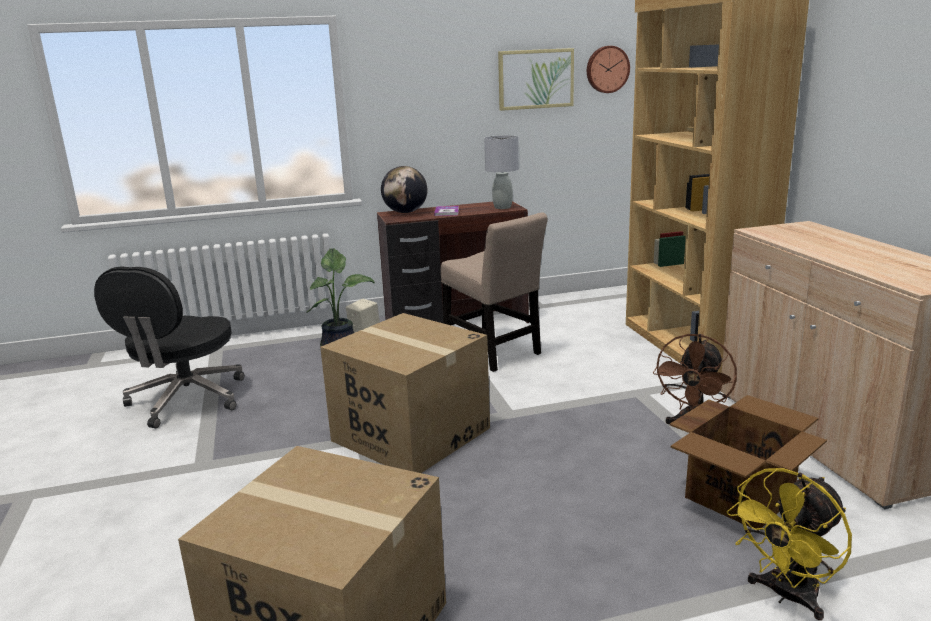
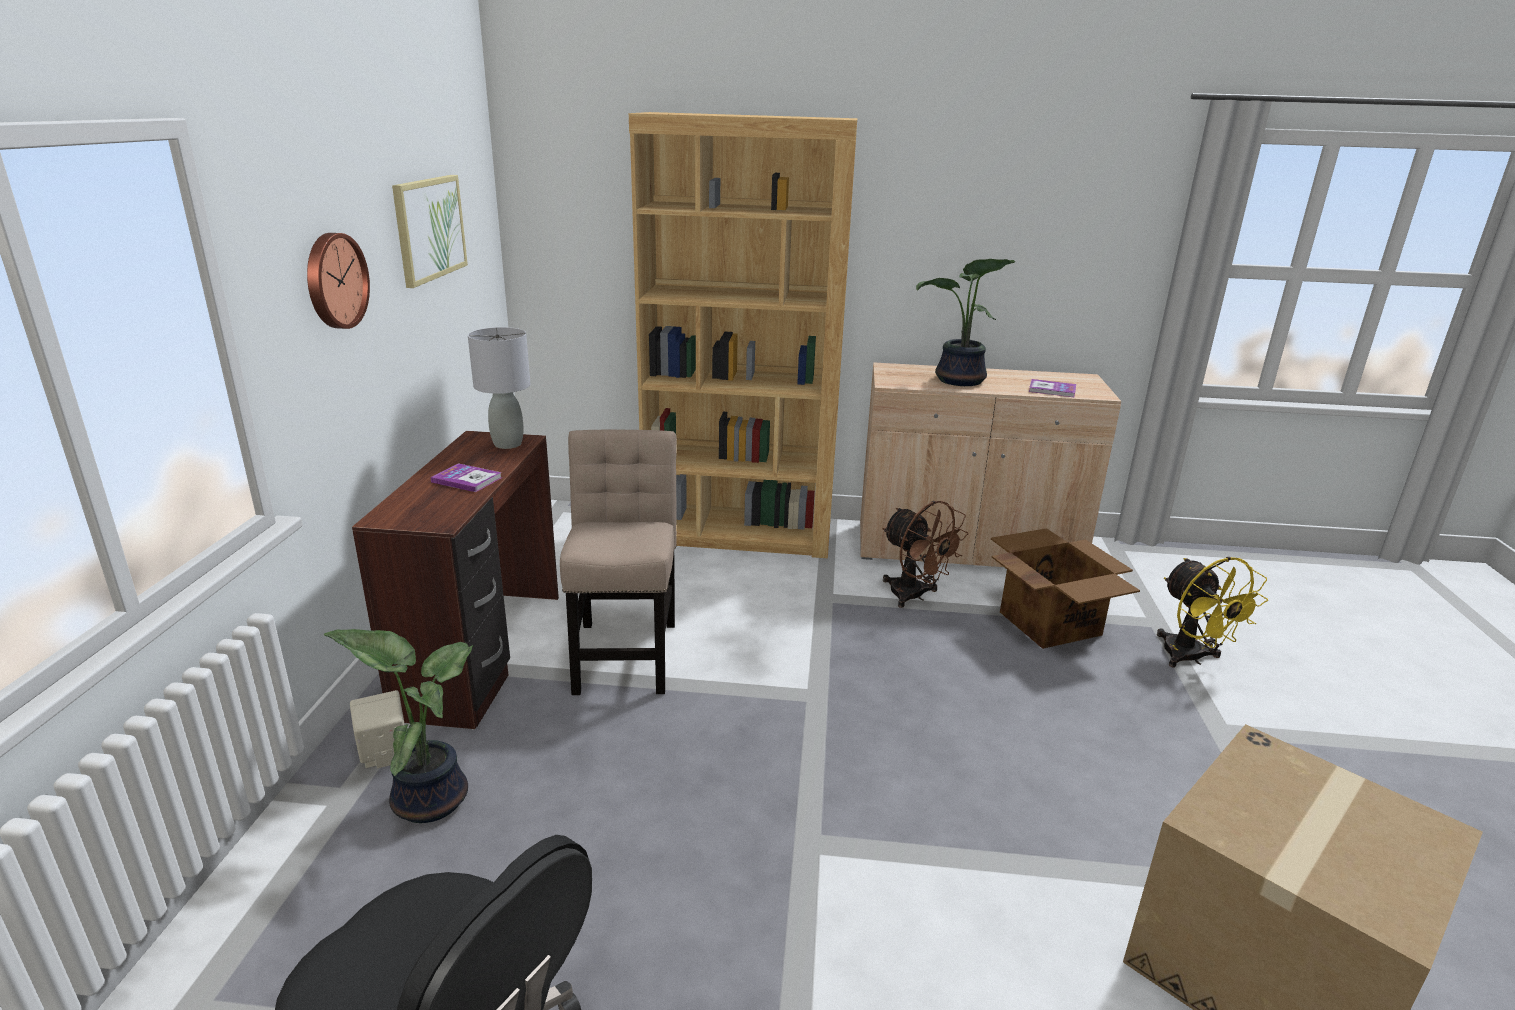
camera: 70 degrees left, 5 degrees up
cardboard box [320,313,490,473] -> none
globe [381,166,427,213] -> none
beige chair [441,212,548,372] -> beige chair turned 75 degrees counterclockwise [560,430,677,695]
wall clock [587,46,630,93] -> wall clock moved to [307,233,370,329]
none -> potted plant [916,259,1015,386]
none -> book [1029,379,1076,397]

